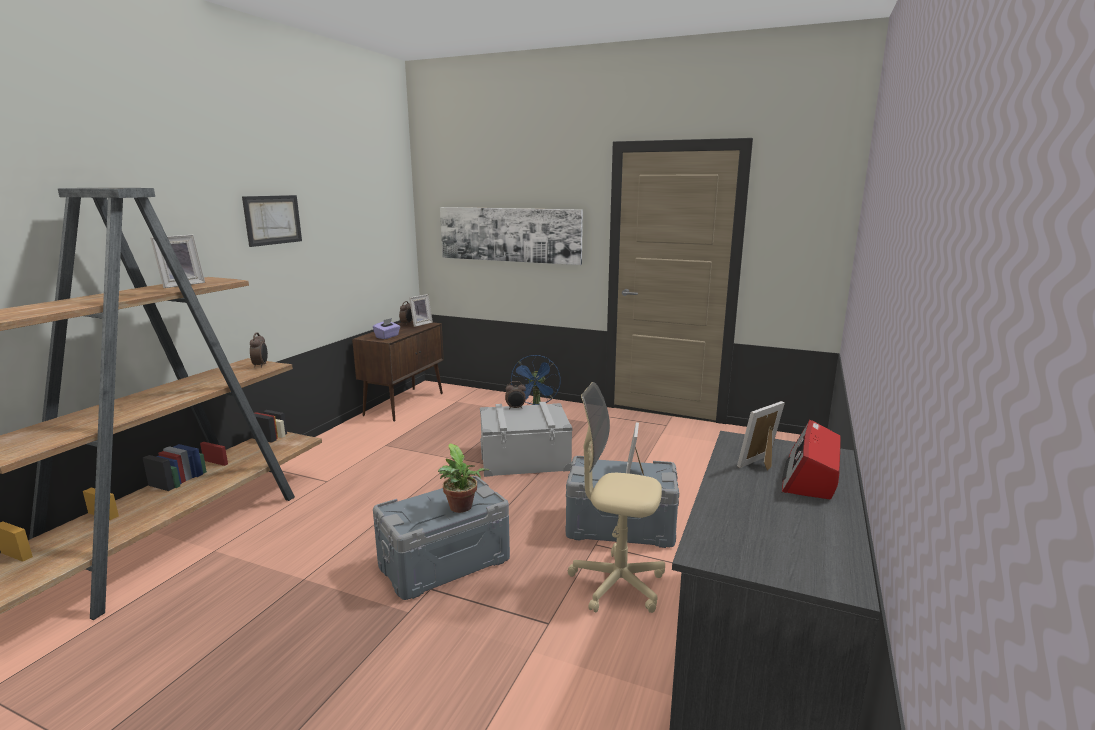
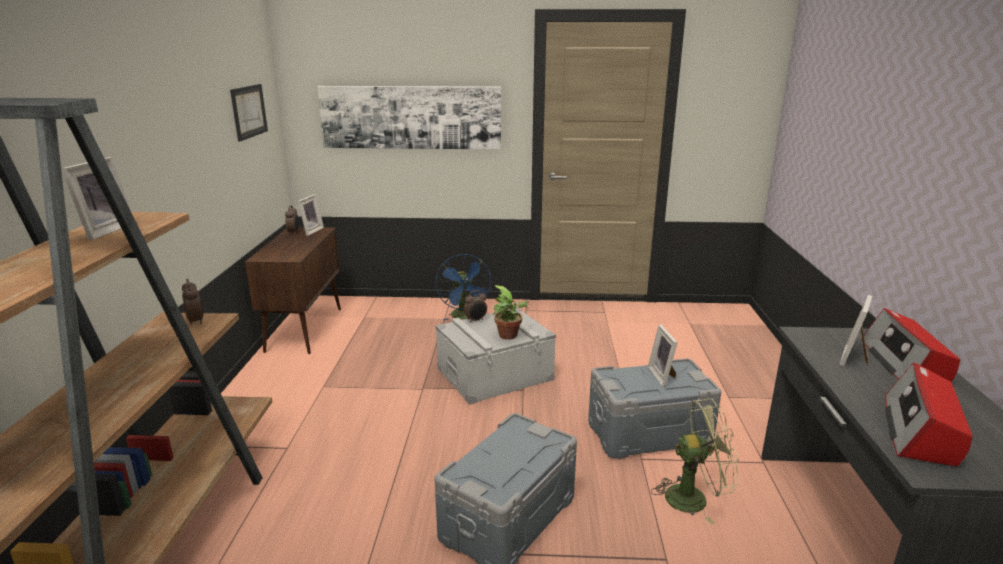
camera: 20 degrees left, 5 degrees up
picture [242,195,302,247] -> picture moved to [230,84,268,142]
purple tissue box [373,318,400,339] -> none
potted plant [438,443,489,513] -> potted plant moved to [493,285,529,340]
beige office chair [568,382,665,613] -> green fan [651,399,740,524]
none -> radio [885,363,973,467]

